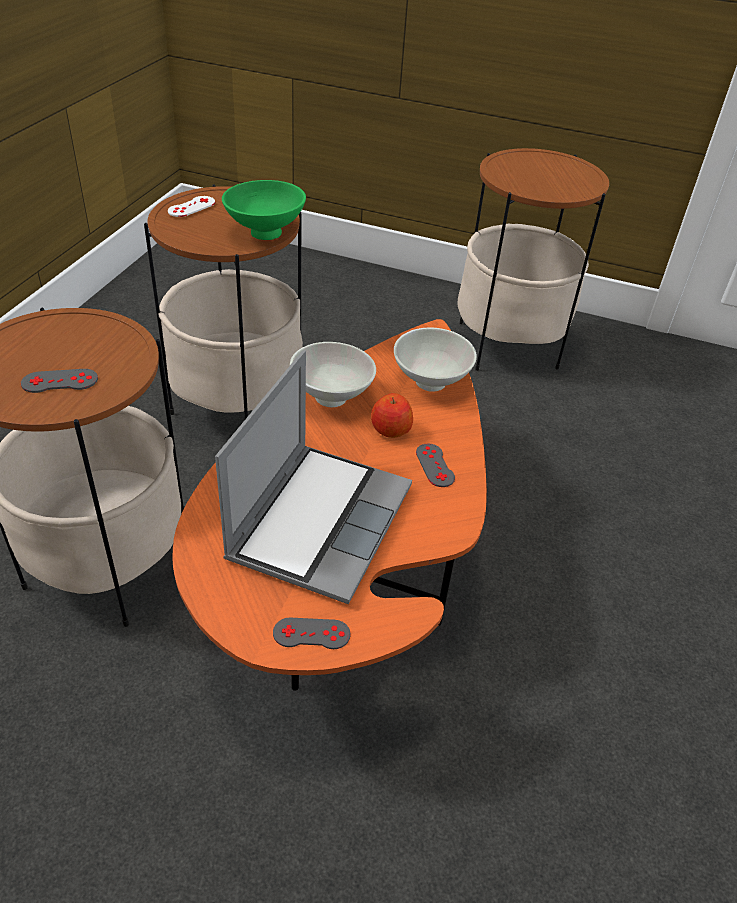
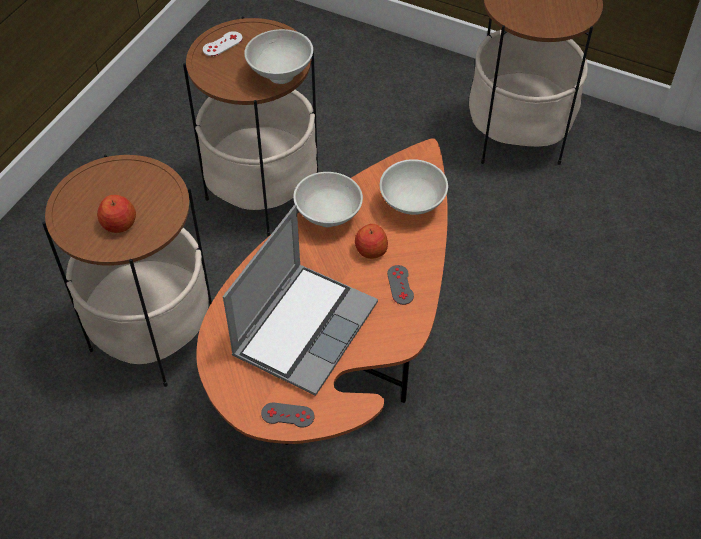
camera: 10 degrees right, 10 degrees up
grey game controller [21,369,98,393] -> apple [97,195,136,233]
green bowl [222,180,306,240] -> white bowl [244,29,313,84]

